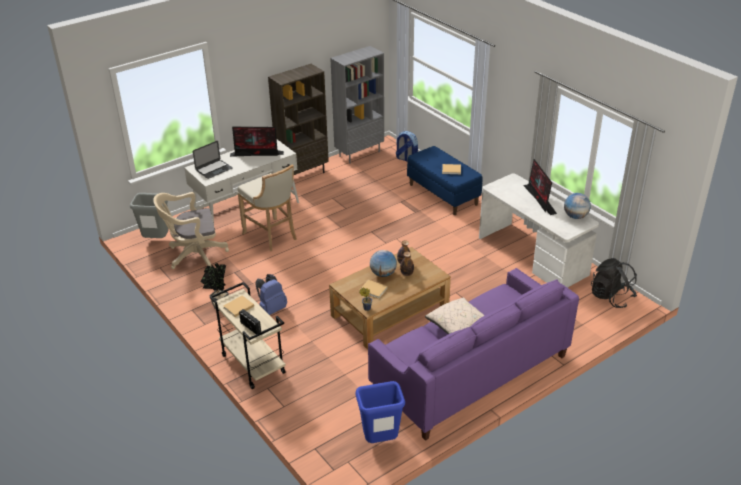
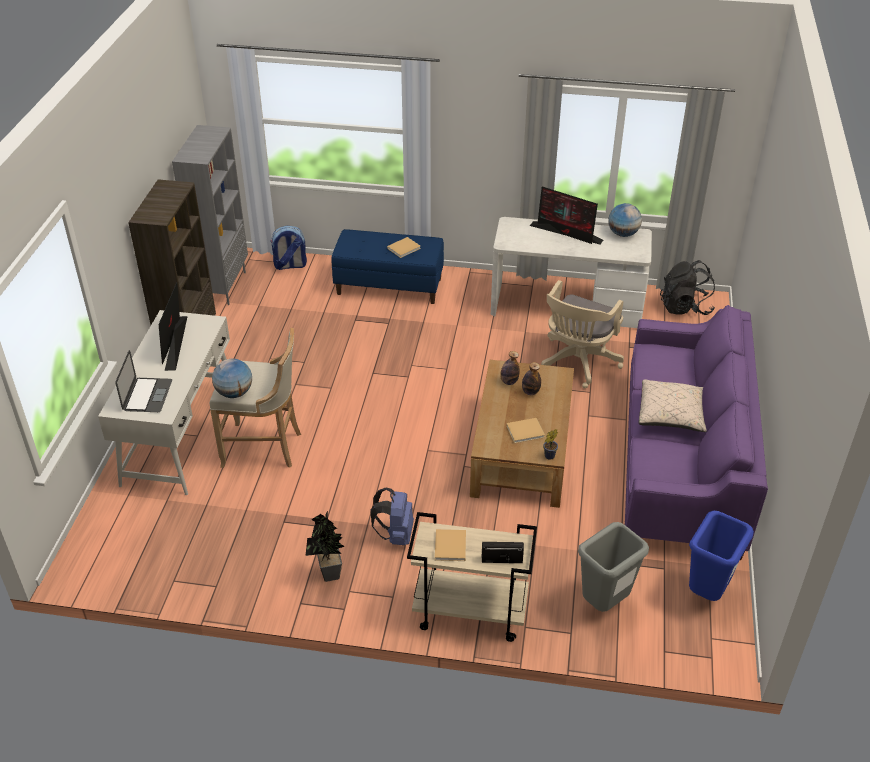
camera: 45 degrees left, 5 degrees up
grey trash can [130,193,169,238] -> grey trash can moved to [578,522,649,612]
beige office chair [153,192,229,269] -> beige office chair moved to [541,280,624,388]
monitor [230,127,284,157] -> monitor turned 135 degrees clockwise [159,282,188,371]
globe [370,250,397,277] -> globe moved to [212,359,252,398]

